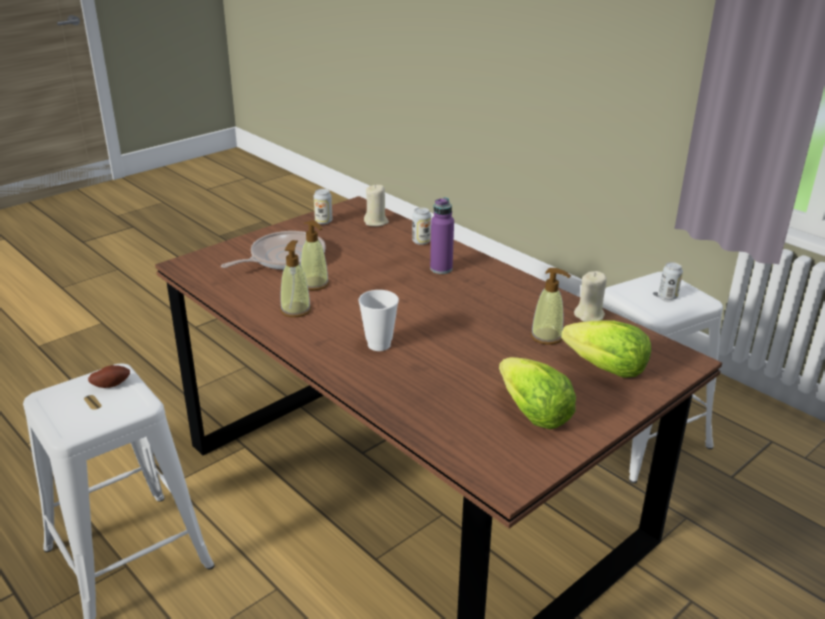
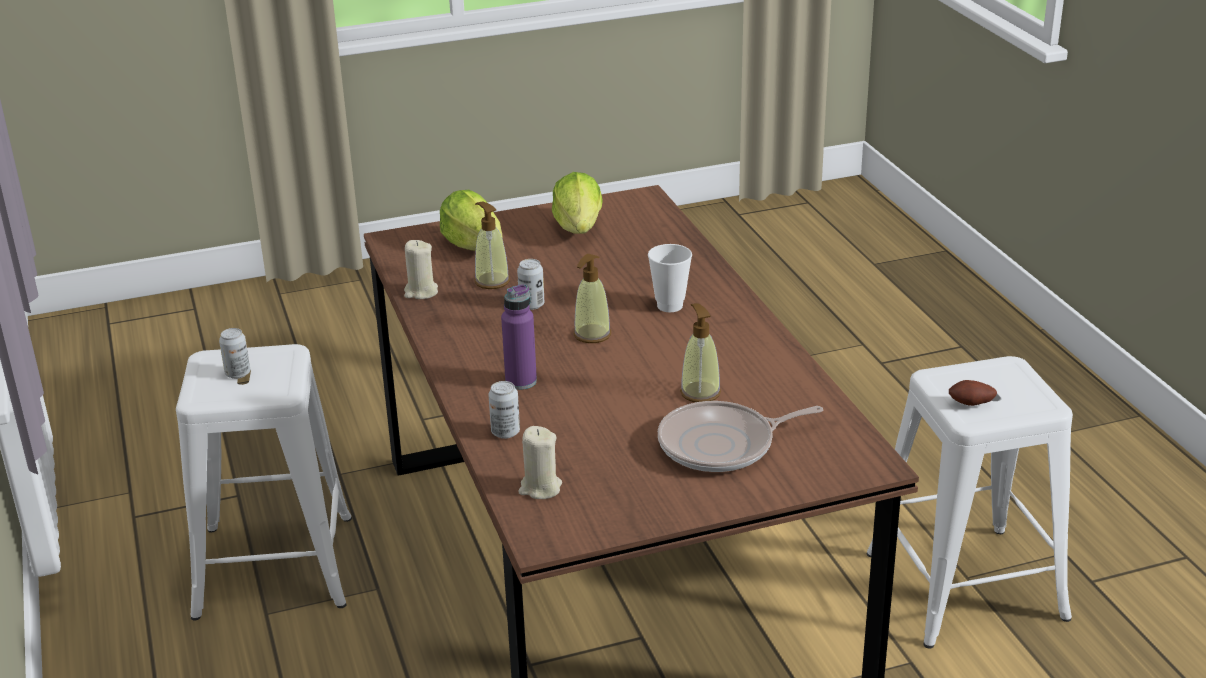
camera: 155 degrees left, 0 degrees up
soap dispenser [280,240,311,317] -> soap dispenser moved to [574,254,611,343]
can [314,189,332,224] -> can moved to [517,259,544,310]

